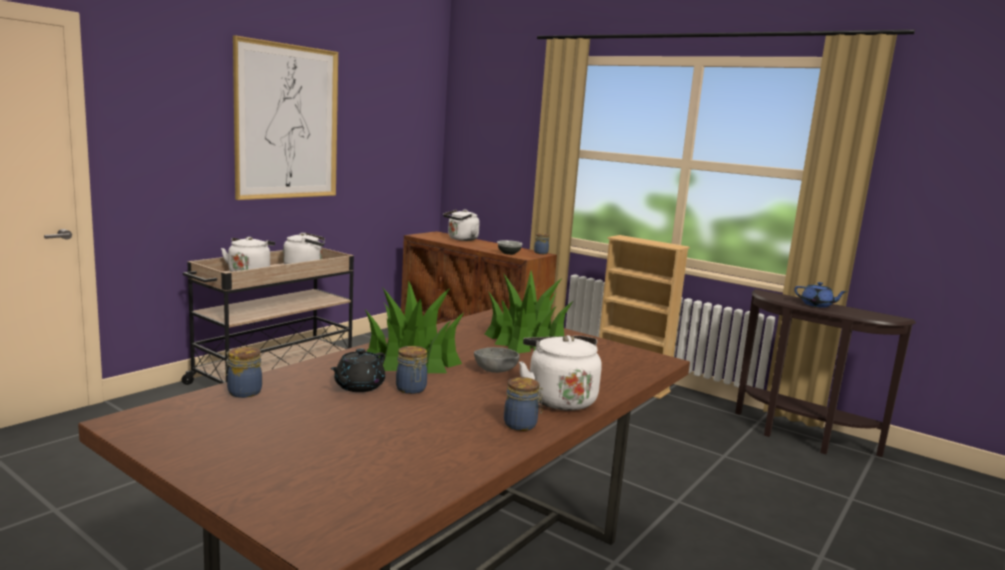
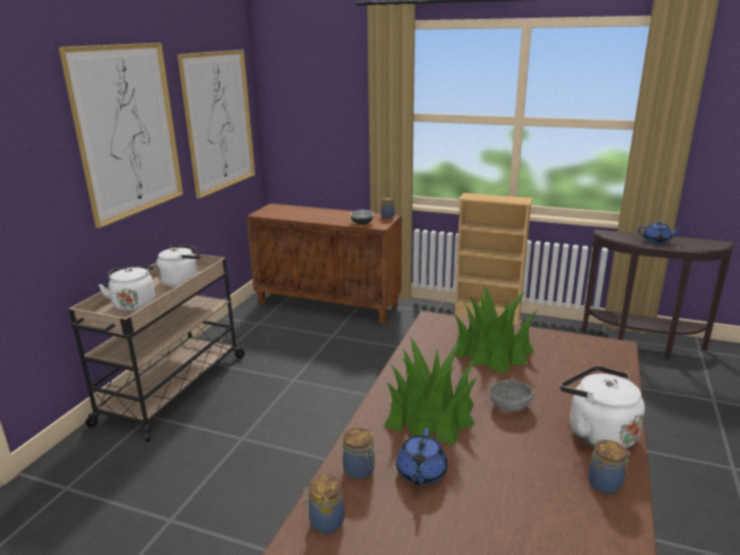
camera: 15 degrees left, 10 degrees up
black teapot [330,348,385,392] -> blue teapot [396,428,448,485]
jar [396,346,427,394] -> jar moved to [343,428,375,480]
white kettle [443,209,480,241] -> none
none -> picture [177,50,255,199]

